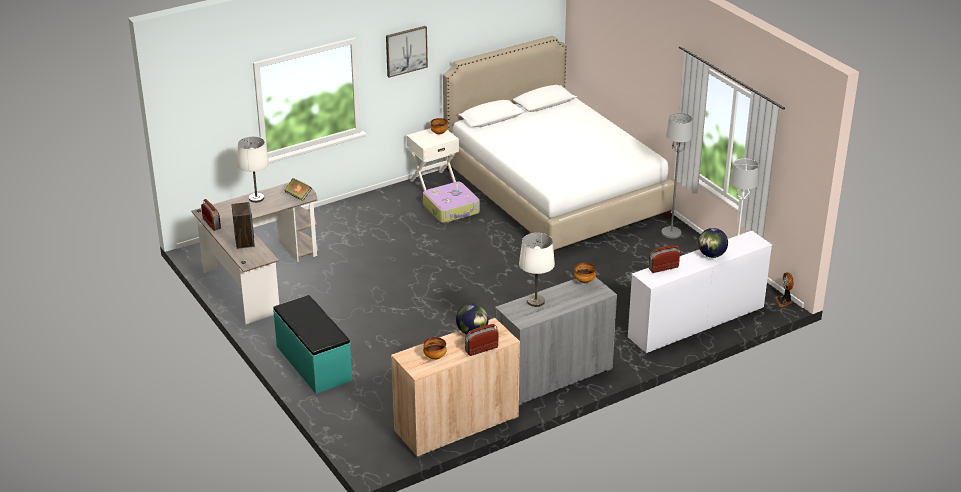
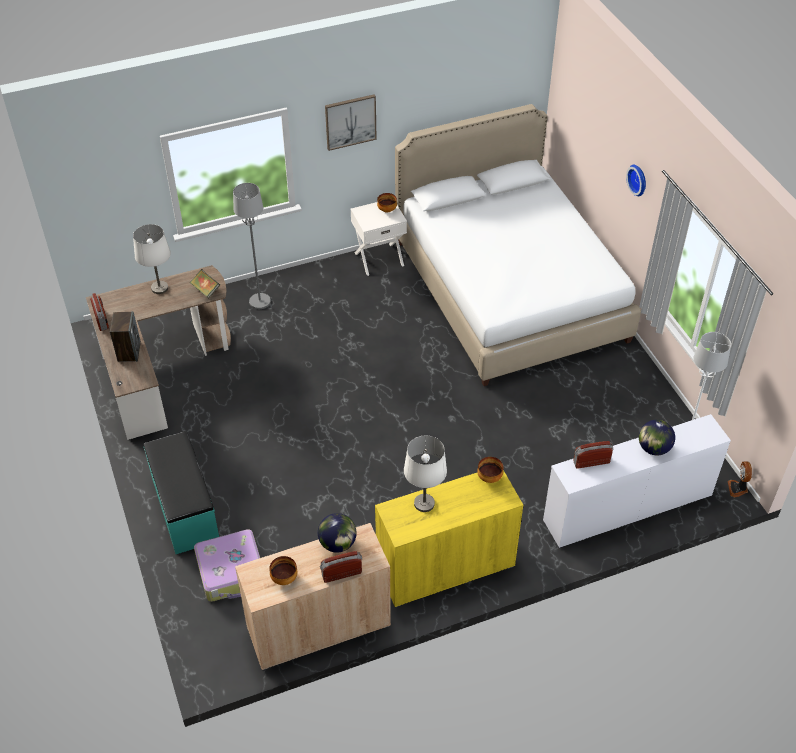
camera: 10 degrees right, 15 degrees up
suitcase [423,182,480,223] -> suitcase moved to [194,529,260,602]
grey cabinet [495,277,617,406] -> yellow cabinet [375,470,523,607]
grey floor lamp [661,113,693,239] -> grey floor lamp moved to [233,183,271,309]
none -> wall clock [626,165,646,196]

